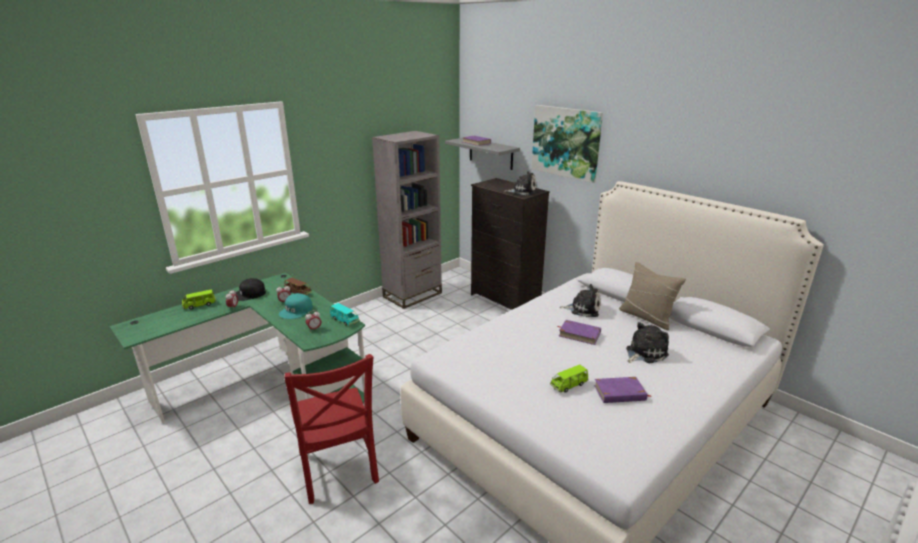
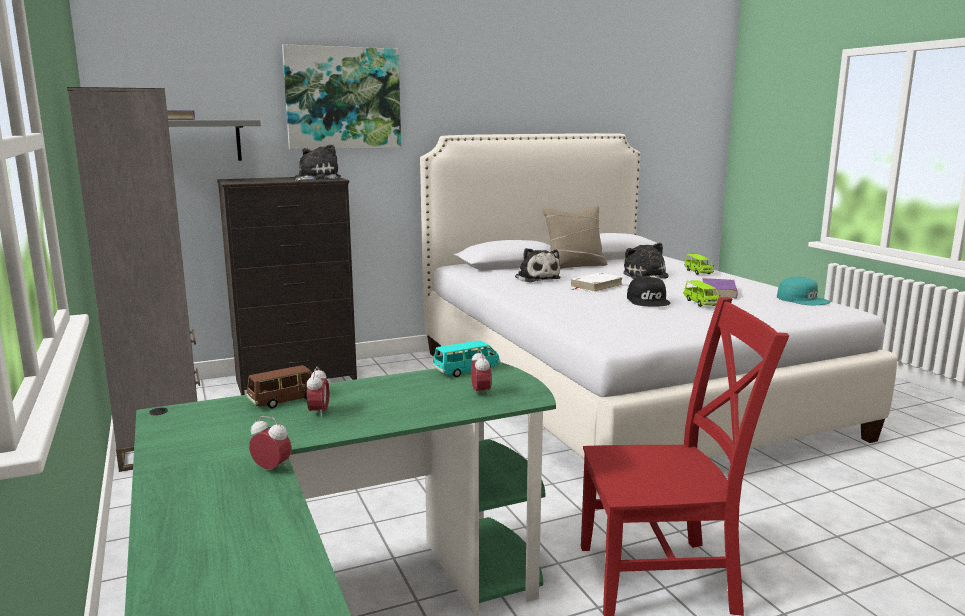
camera: 70 degrees left, 10 degrees down
green toy car [182,289,216,309] -> green toy car moved to [684,254,714,275]
black cap [236,278,266,301] -> black cap moved to [627,277,671,307]
turquoise cap [279,293,313,319] -> turquoise cap moved to [777,277,830,305]
purple book [558,320,601,345] -> white book [570,273,624,292]
plush toy [560,284,601,317] -> plush toy turned 120 degrees clockwise [515,248,561,282]

